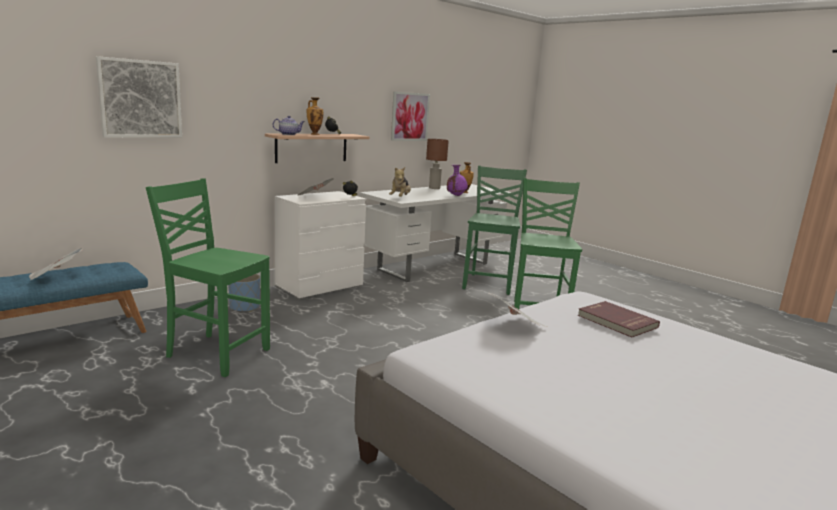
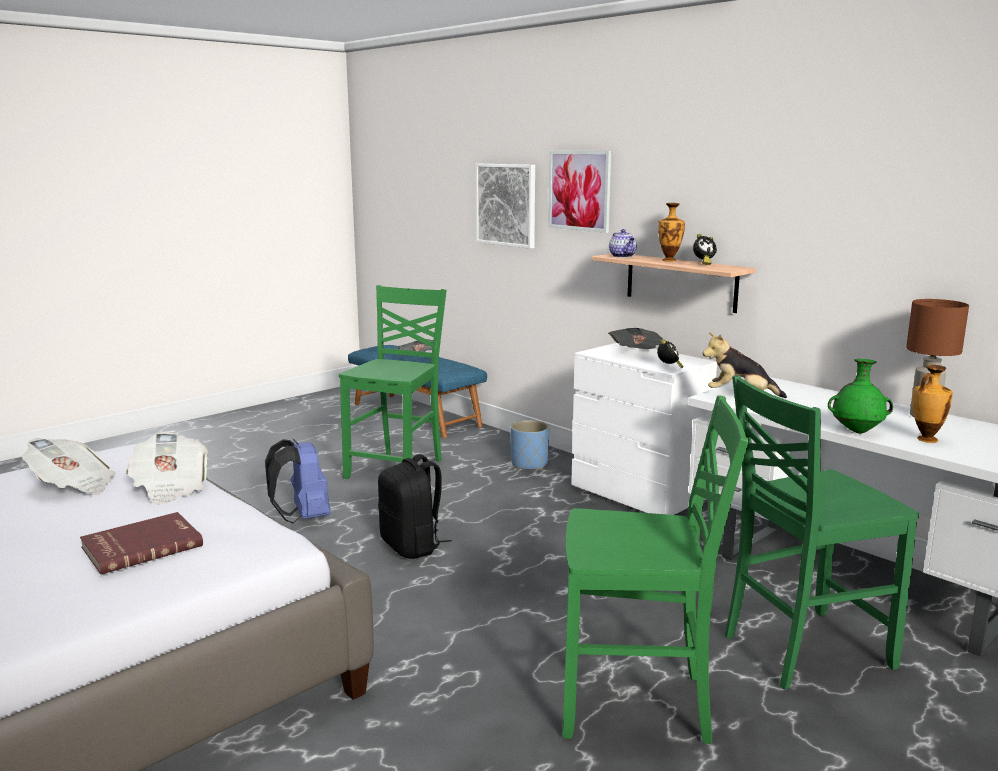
camera: 90 degrees right, 0 degrees up
picture [391,92,430,141] -> picture moved to [548,151,611,233]
purple vase [447,165,468,196] -> green vase [828,359,893,434]
green chair [462,166,527,295] -> green chair turned 150 degrees clockwise [725,375,919,689]
none -> newspaper [22,438,116,495]
none -> blue backpack [265,438,330,523]
none -> black backpack [378,454,452,559]

